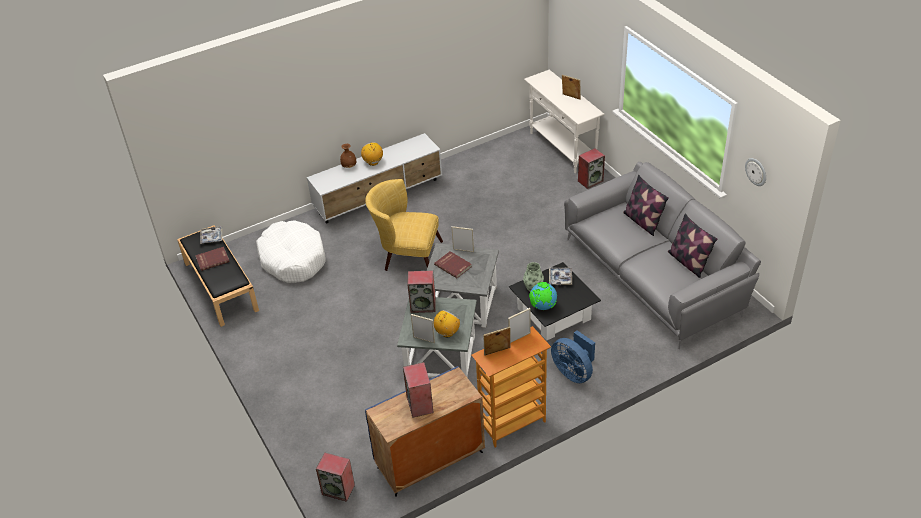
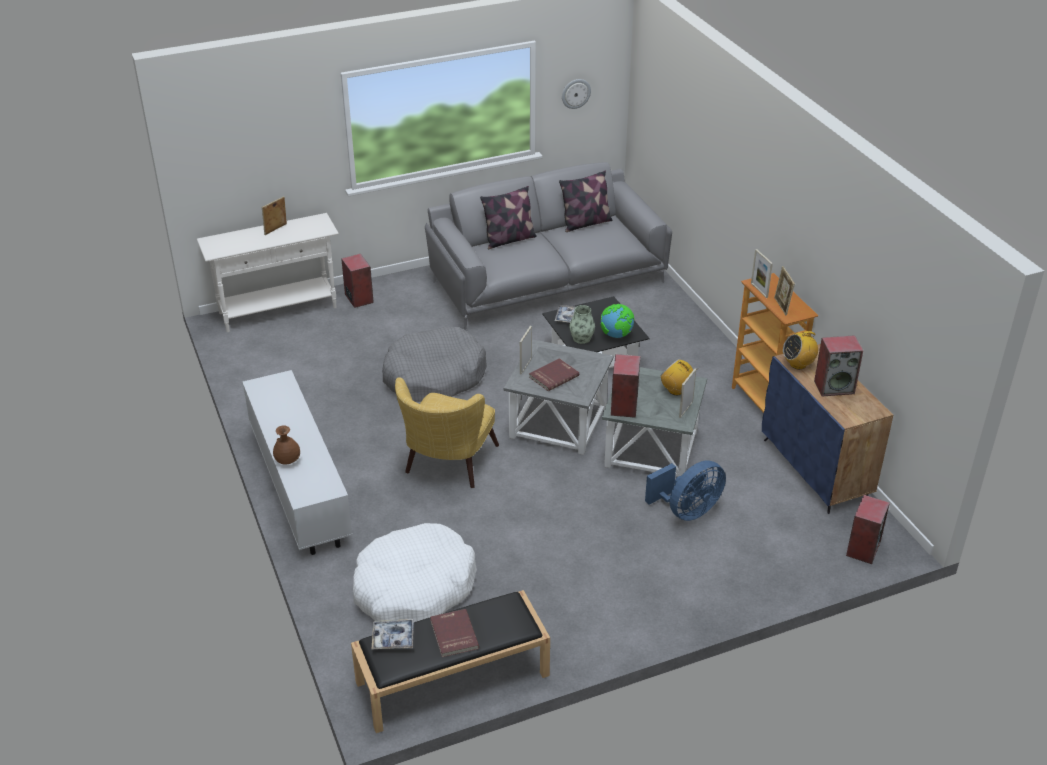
camera: 85 degrees left, 5 degrees down
radio [361,142,383,166] -> radio moved to [783,330,818,370]
blue fan [551,330,595,383] -> blue fan moved to [645,460,726,521]
none -> grey dog bed [382,326,487,402]

